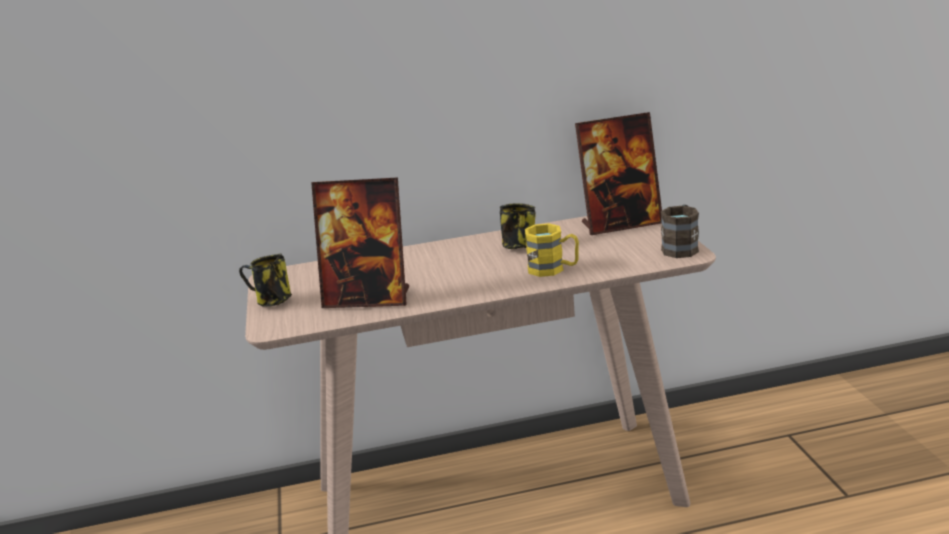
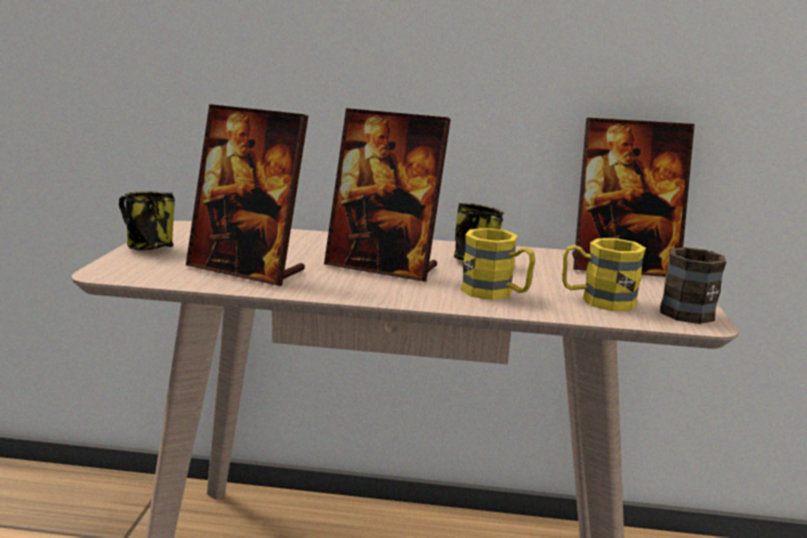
camera: 15 degrees right, 5 degrees down
none -> picture frame [324,108,451,282]
none -> yellow mug [562,238,646,311]

